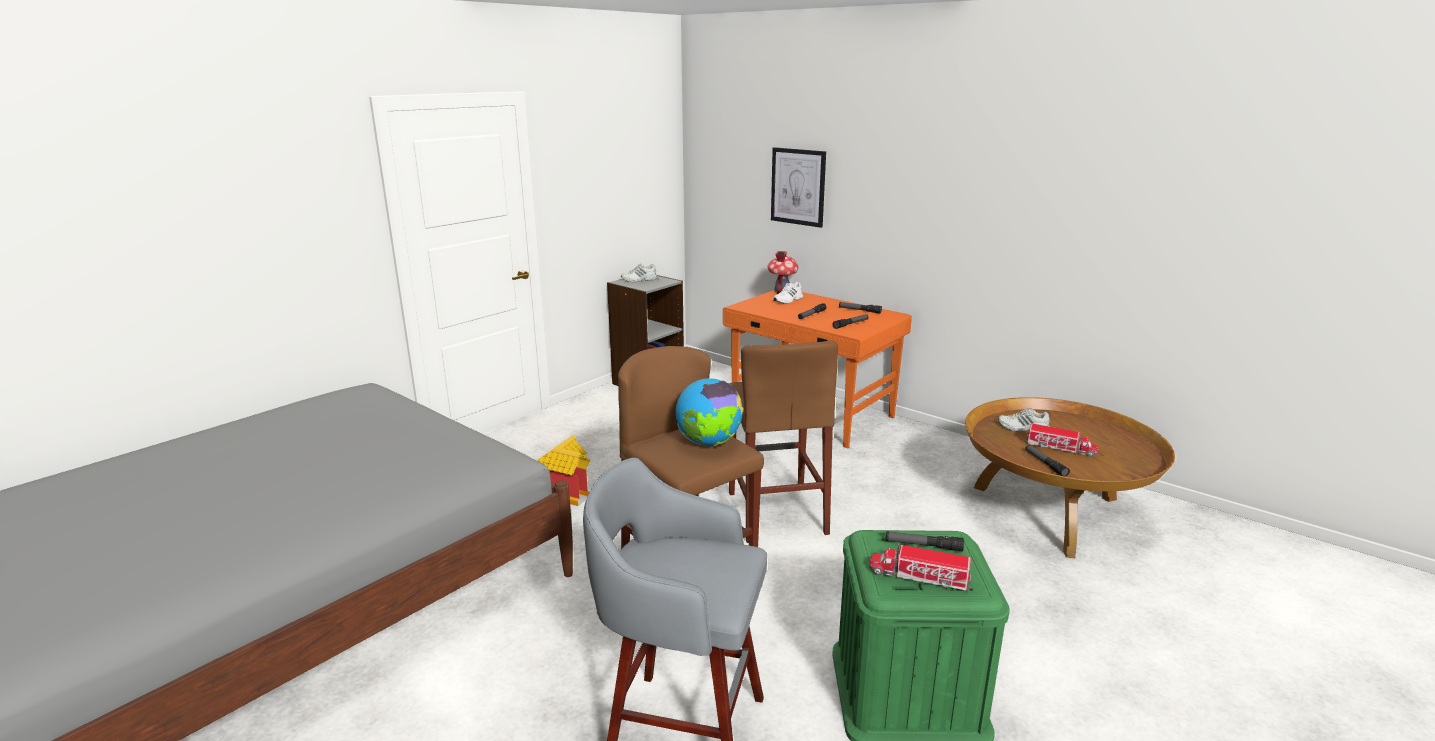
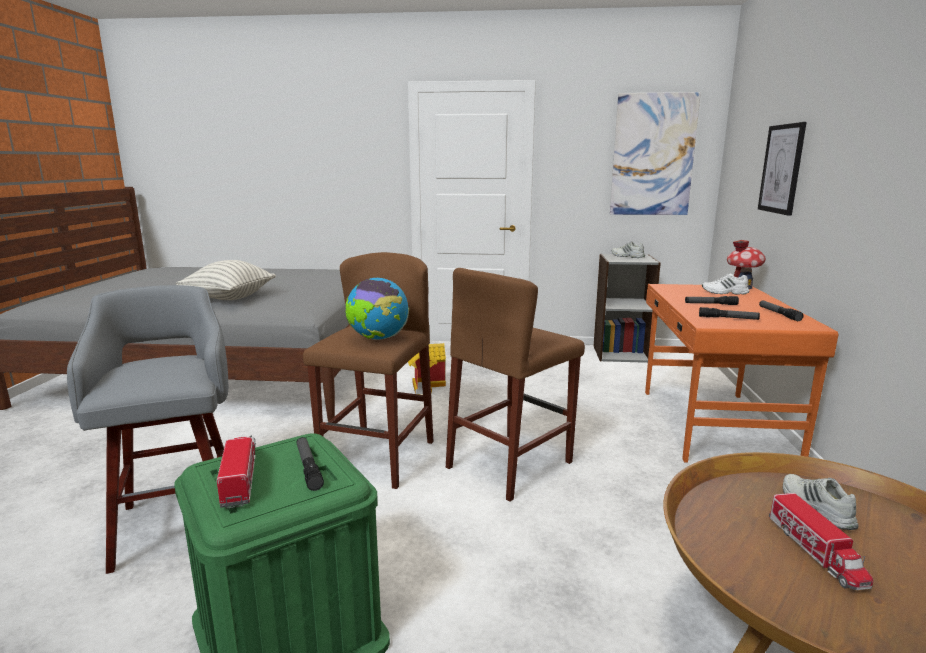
camera: 55 degrees right, 5 degrees down
flashlight [1026,445,1070,477] -> none
none -> pillow [176,260,276,300]
none -> picture [610,92,701,215]

